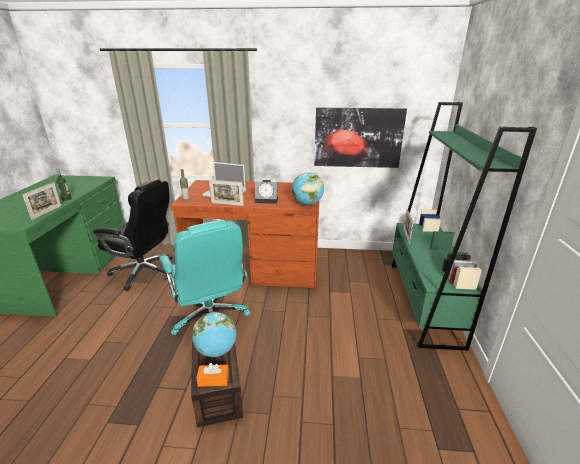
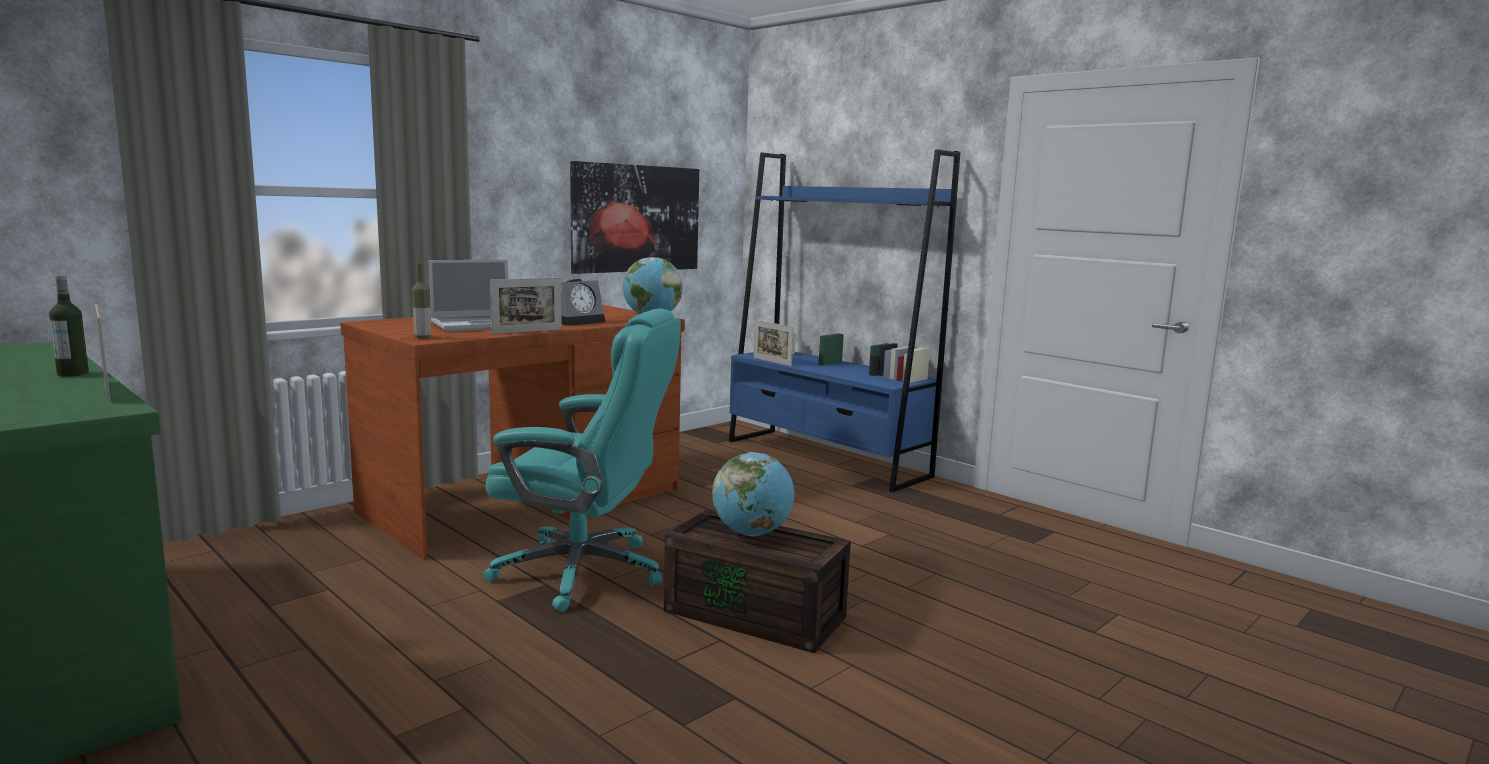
camera: 50 degrees left, 15 degrees down
black office chair [93,179,173,291] -> none
orange tissue box [196,363,229,387] -> none
green bookcase [392,102,537,351] -> blue bookcase [729,149,960,492]

